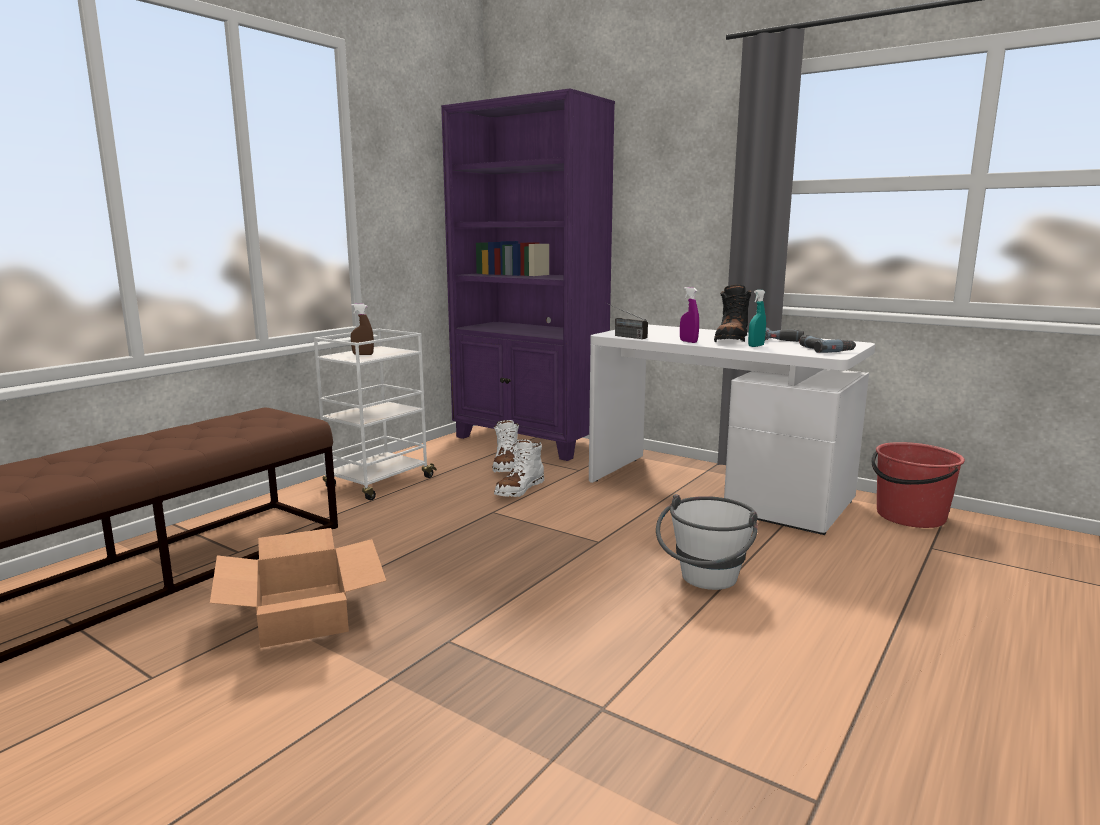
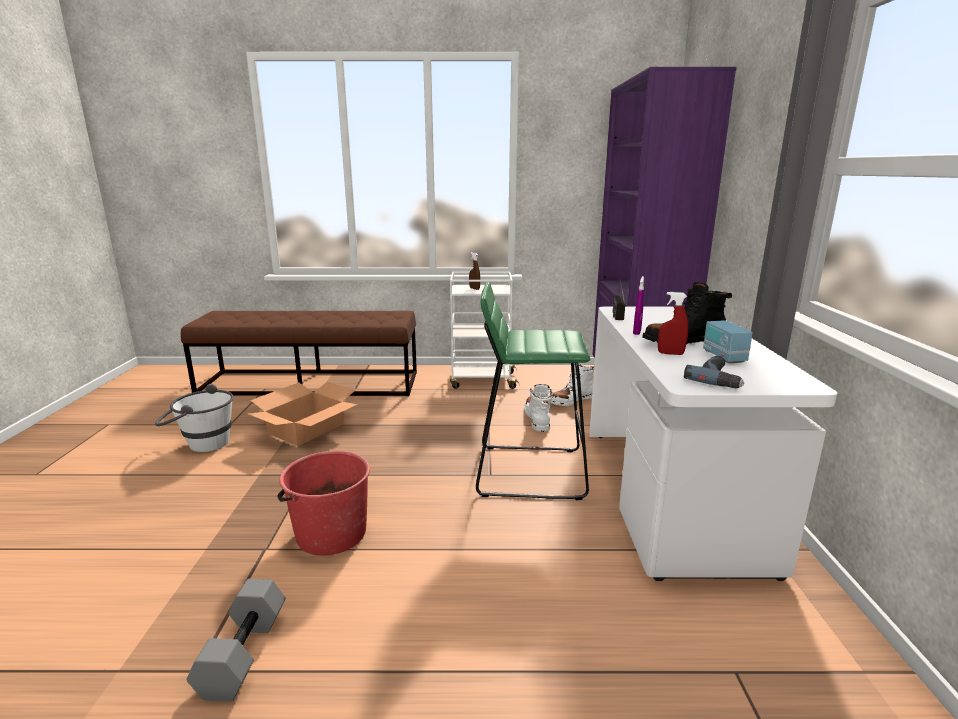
camera: 55 degrees right, 5 degrees up
white boot [494,439,544,497] -> white boot turned 90 degrees clockwise [524,384,552,432]
white bucket [656,494,758,590] -> white bucket moved to [155,384,234,452]
turquoise spray bottle [748,290,766,347] -> red spray bottle [658,292,688,355]
power drill [765,327,804,341] -> radio [703,311,753,363]
red bucket [871,442,965,528] -> red bucket moved to [278,451,370,555]
none -> grey dumbbell [186,579,286,702]
none -> green stool [476,282,590,500]

